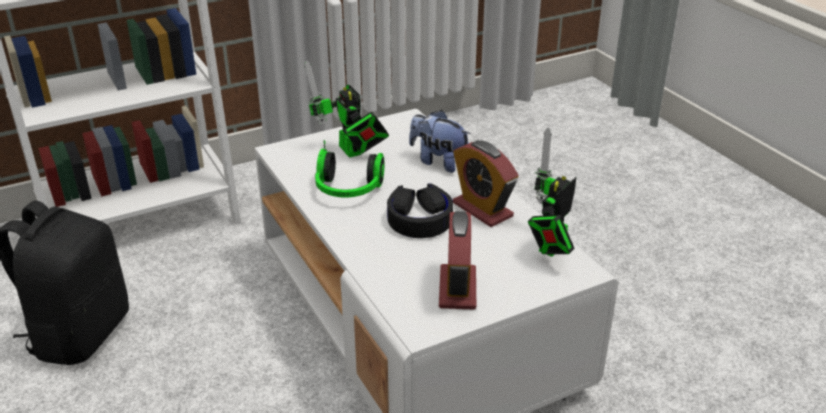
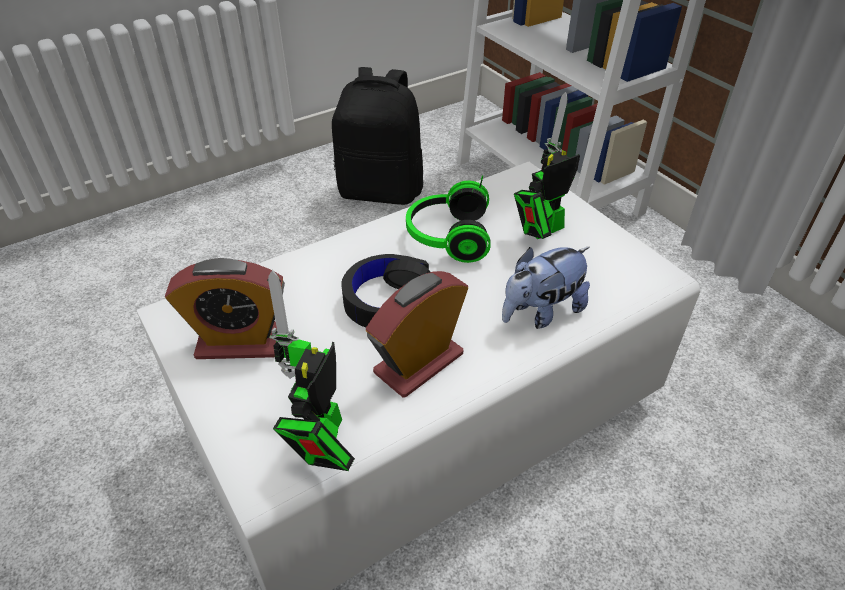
camera: 85 degrees right, 10 degrees up
plush toy [409,110,471,173] -> plush toy turned 150 degrees counterclockwise [502,247,590,329]
toy robot [527,127,576,257] -> toy robot turned 105 degrees counterclockwise [267,270,355,471]

